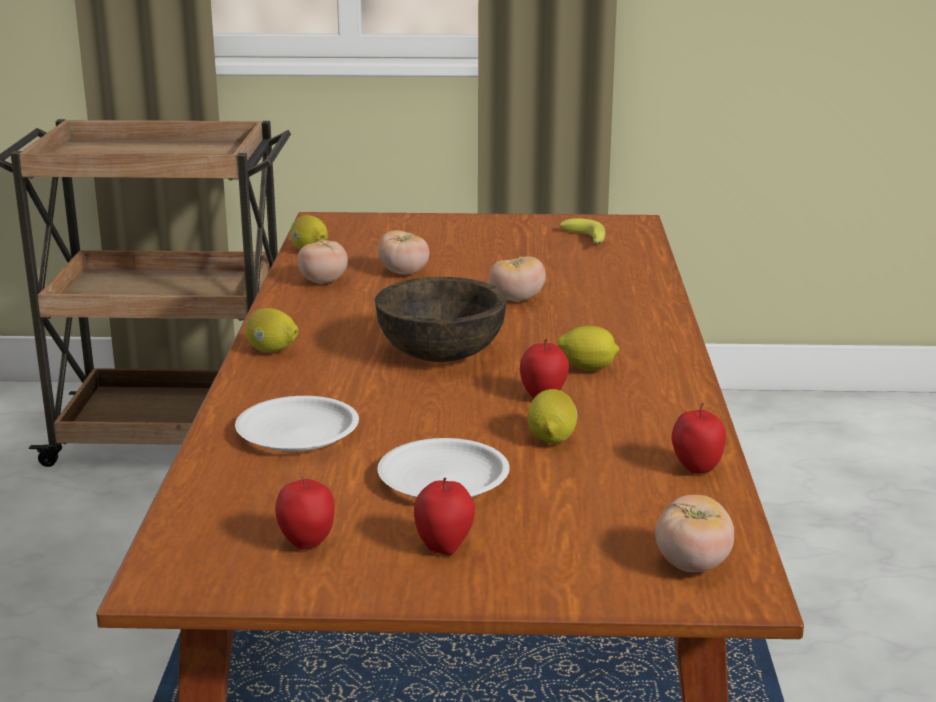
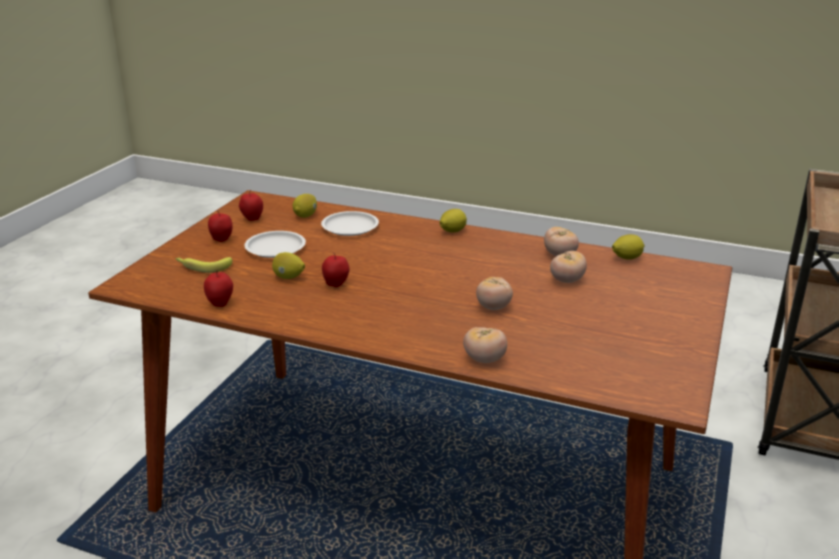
camera: 110 degrees right, 5 degrees up
brown bowl [375,277,507,362] -> none
lemon [557,326,619,371] -> lemon moved to [293,194,317,218]
banana [559,218,605,244] -> banana moved to [175,257,232,273]
tomato [655,495,734,572] -> tomato moved to [463,327,507,363]

